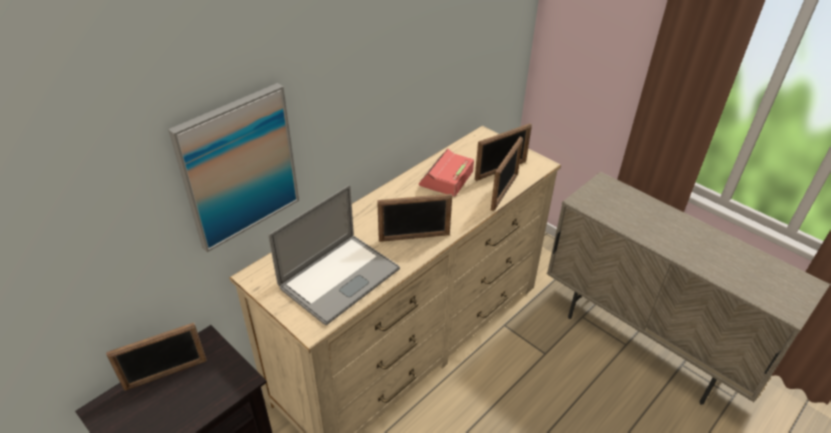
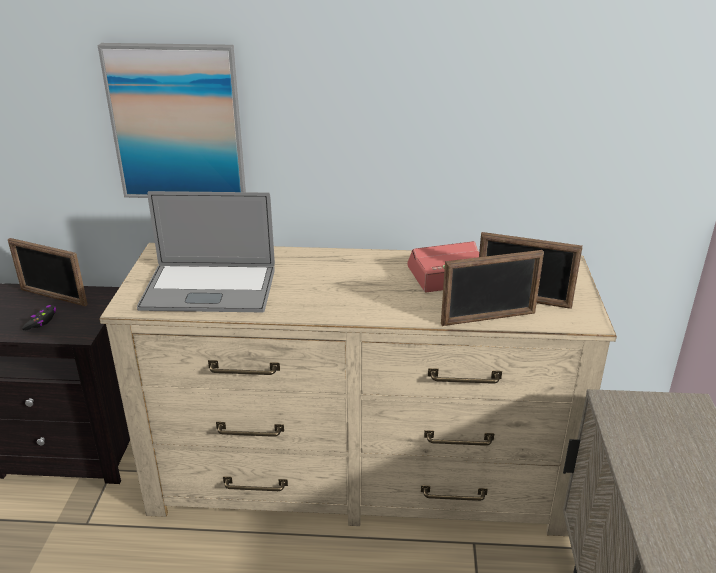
camera: 50 degrees right, 10 degrees down
picture frame [377,194,452,242] -> none
none -> black game controller [22,305,56,330]

